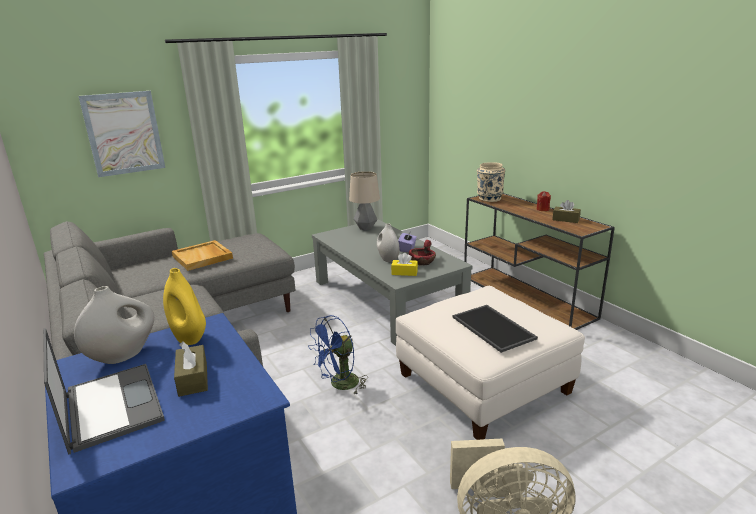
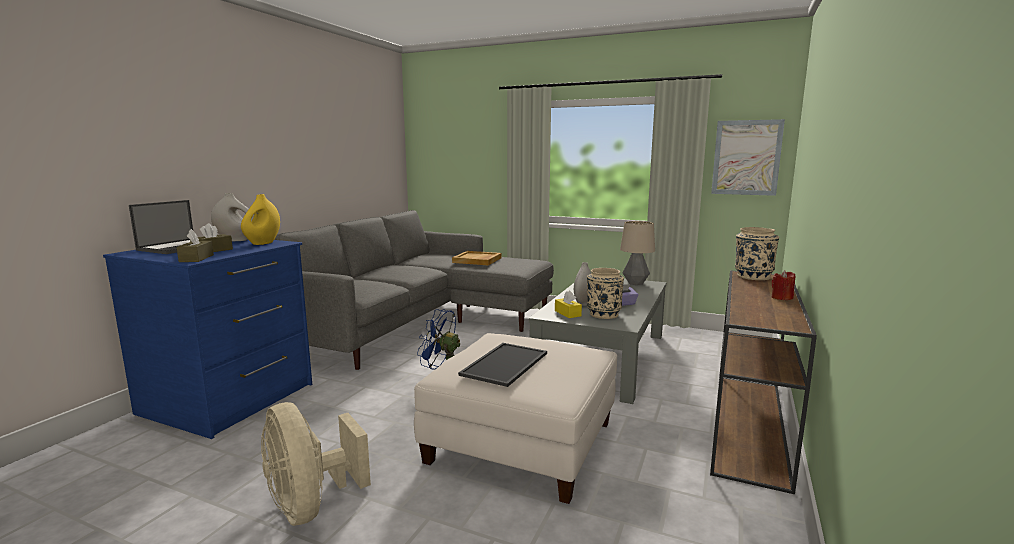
camera: 55 degrees right, 10 degrees down
picture [79,91,165,177] -> picture moved to [711,119,785,196]
red bowl [409,240,436,265] -> beige vase [587,268,624,319]
brown tissue box [552,200,581,223] -> brown tissue box moved to [177,229,214,262]

